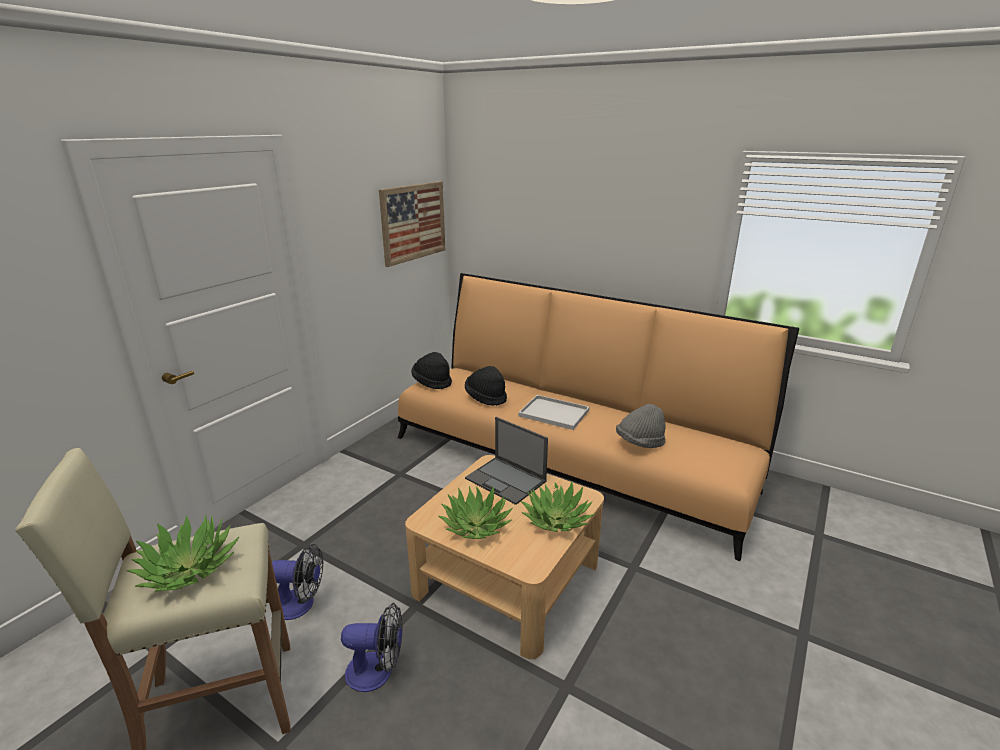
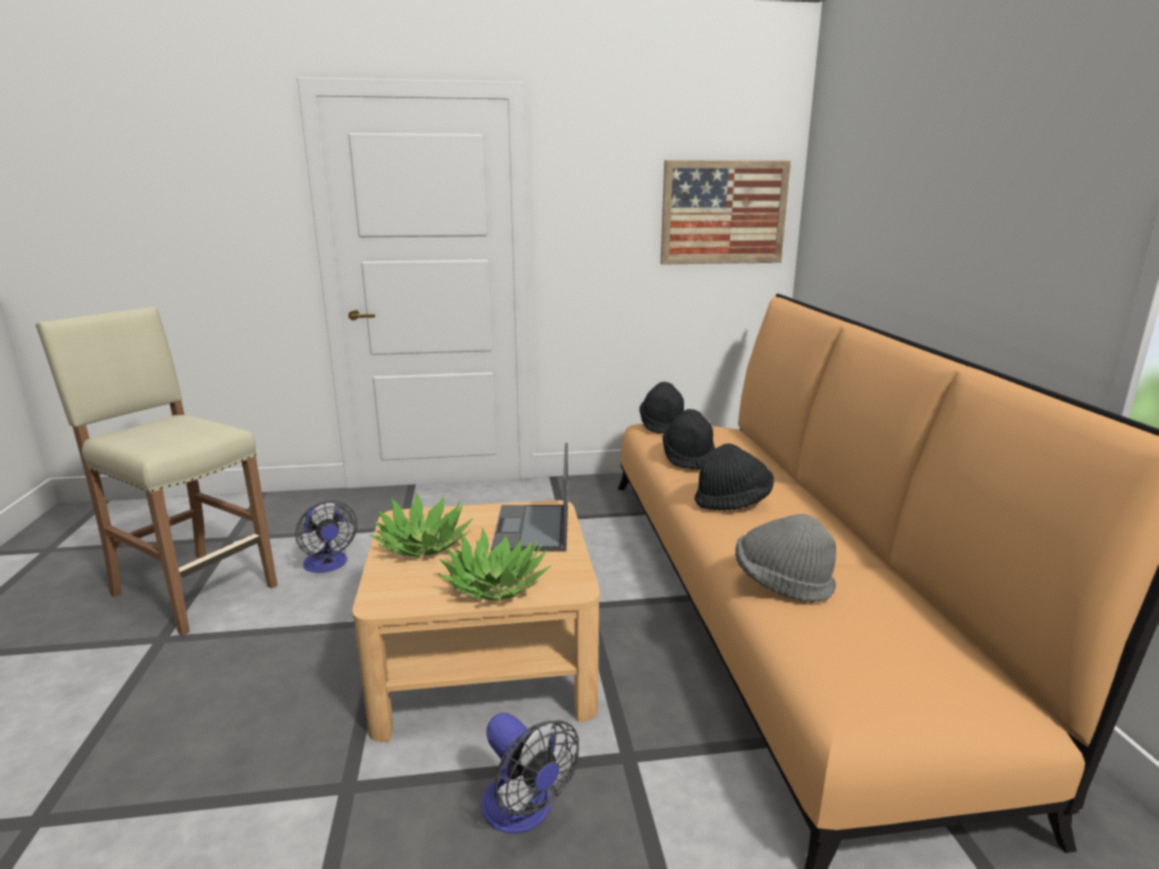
camera: 50 degrees right, 5 degrees down
potted plant [126,515,239,592] -> none
fan [341,603,402,692] -> fan moved to [481,713,579,834]
white tray [518,395,590,430] -> black hat [695,443,774,511]

